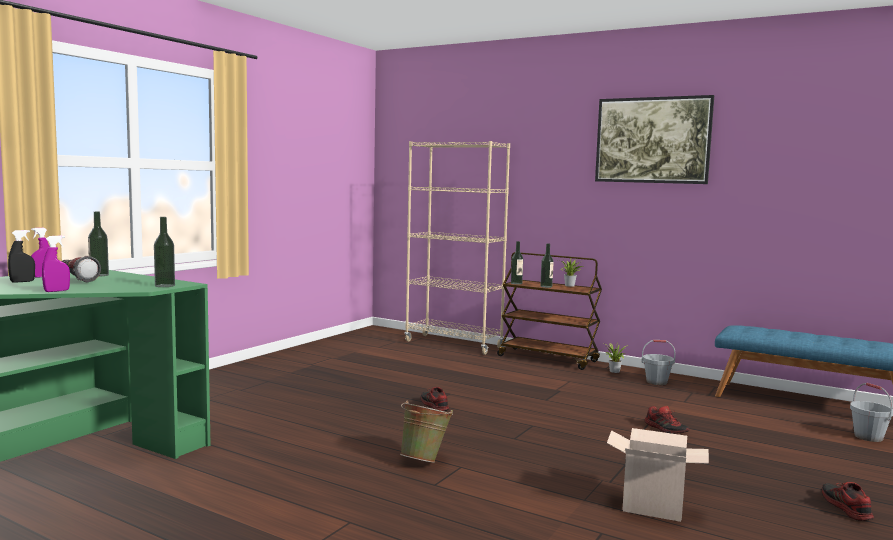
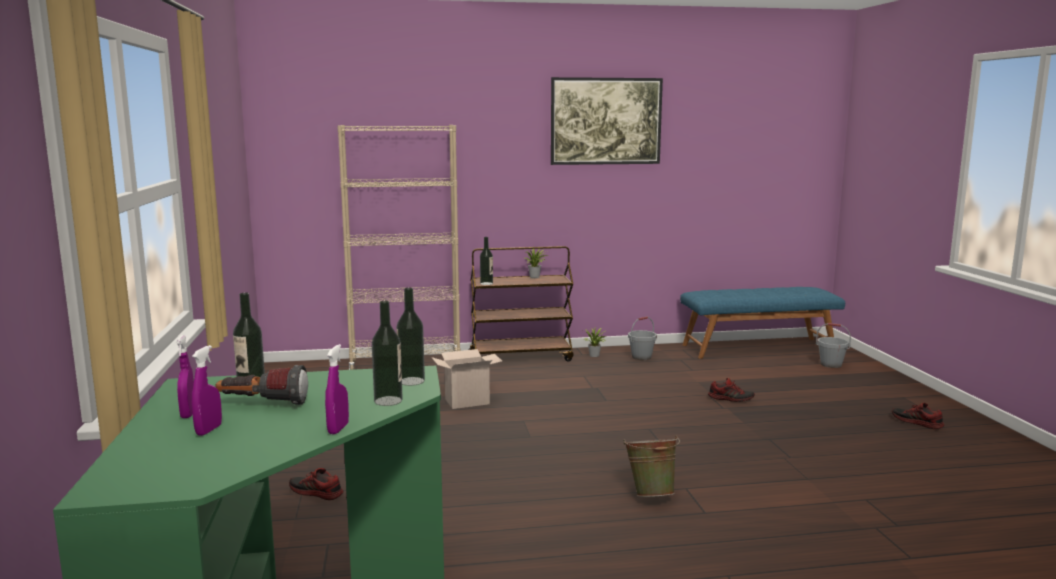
camera: 40 degrees left, 5 degrees up
black spray bottle [8,230,35,283] -> purple spray bottle [192,345,222,436]
shoe [421,387,450,411] -> shoe moved to [289,468,343,500]
bottle [540,243,554,288] -> bottle moved to [372,301,403,406]
cardboard box [607,428,709,522] -> cardboard box moved to [431,349,502,409]

